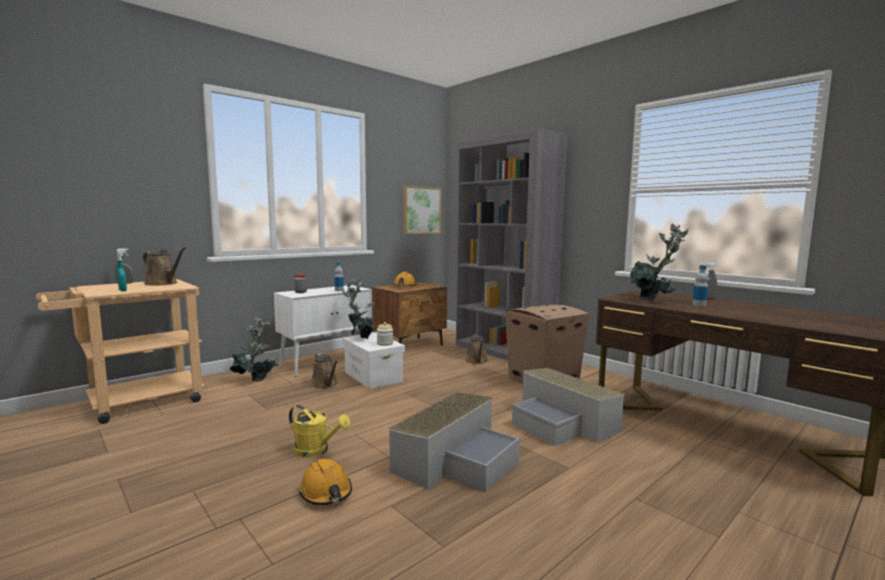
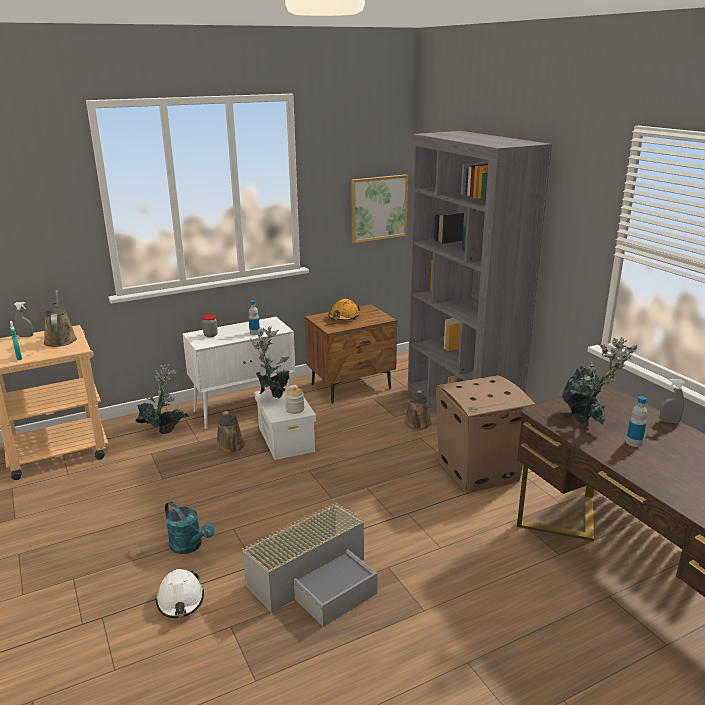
camera: 15 degrees right, 15 degrees up
brown watering can [143,247,186,286] -> brown watering can turned 150 degrees counterclockwise [44,290,77,347]
yellow watering can [289,405,351,458] -> turquoise watering can [165,501,215,554]
orange hard hat [299,459,352,505] -> white hard hat [155,569,204,618]
grey storage box [512,368,625,446] -> none

